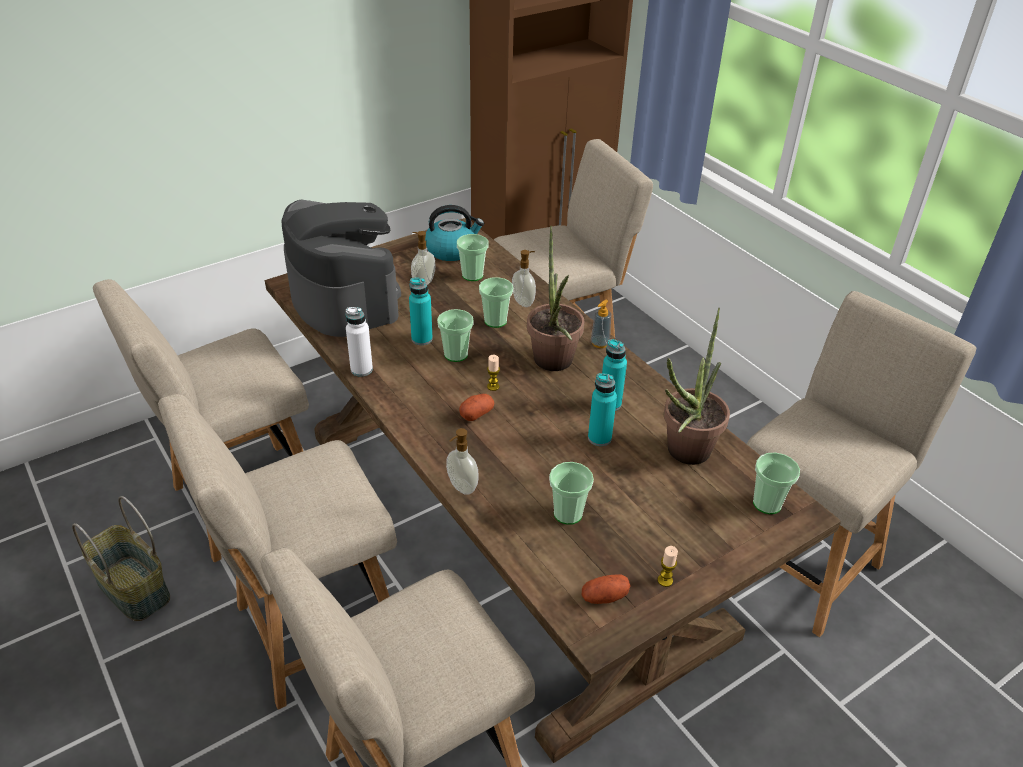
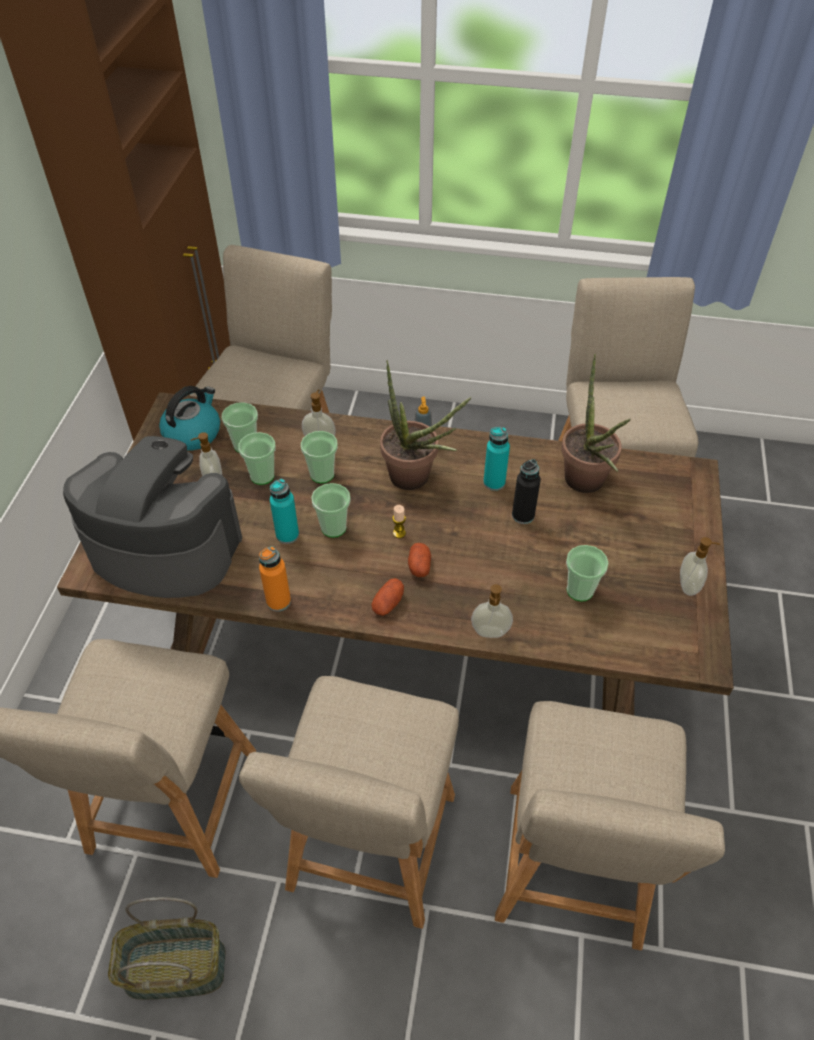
camera: 45 degrees left, 10 degrees up
white bottle [345,307,373,377] -> orange bottle [259,546,291,611]
potato [582,574,631,604] -> potato moved to [371,578,404,616]
turquoise bottle [588,373,617,446] -> black bottle [512,459,541,524]
candle [657,546,678,587] -> soap dispenser [680,537,720,596]
cup [753,452,800,514] -> cup moved to [238,432,276,485]

